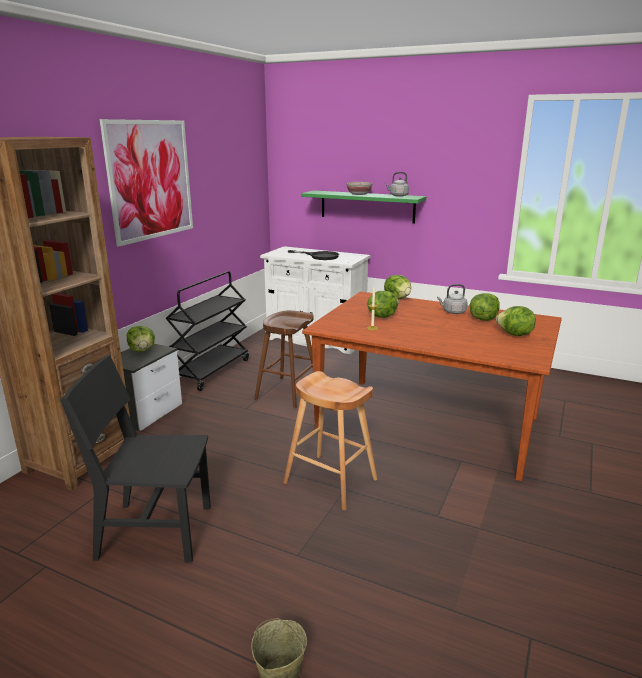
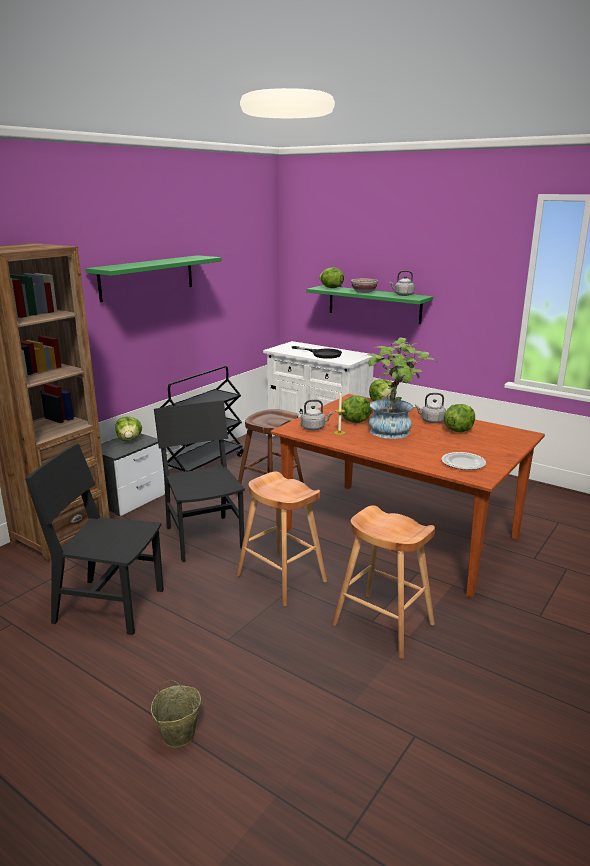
camera: 10 degrees right, 0 degrees up
picture [100,119,193,247] -> green shelf [85,255,222,302]
lettuce [496,306,536,336] -> lettuce moved to [319,267,344,288]
none -> black chair [154,400,245,562]
none -> grey kettle [301,400,333,430]
none -> brown stool [332,505,435,659]
none -> potted plant [367,338,435,439]
none -> plate [441,452,486,470]

